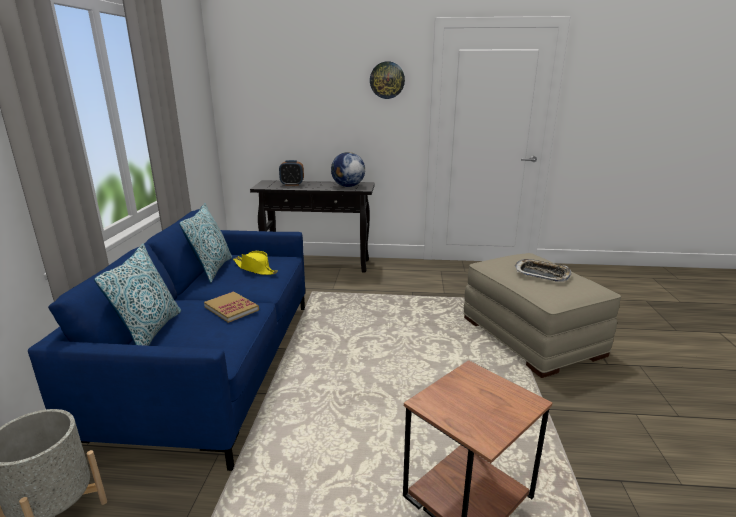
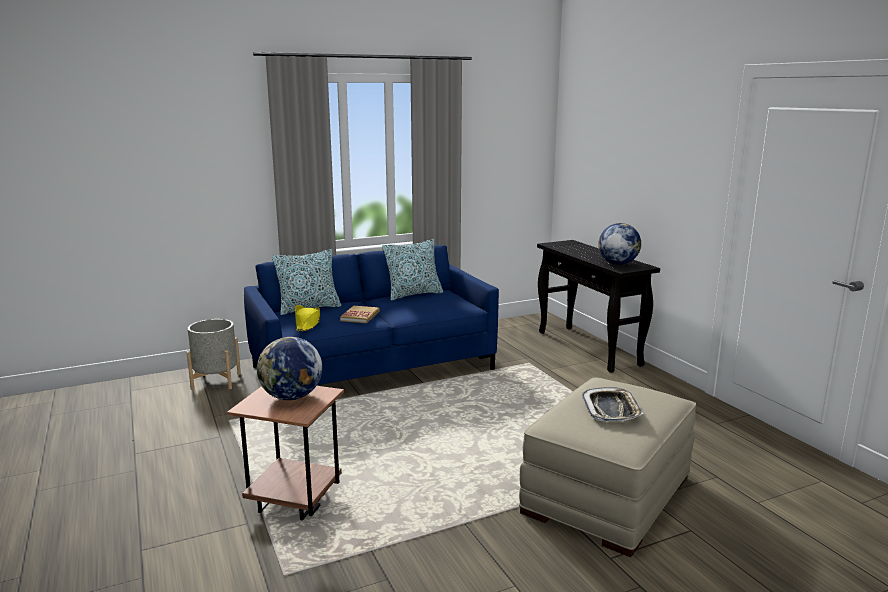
camera: 60 degrees right, 5 degrees down
yellow hat [233,251,278,275] -> yellow hat moved to [294,305,320,331]
alarm clock [279,160,304,186] -> none
wall clock [370,61,405,99] -> none
none -> globe [257,337,322,400]

